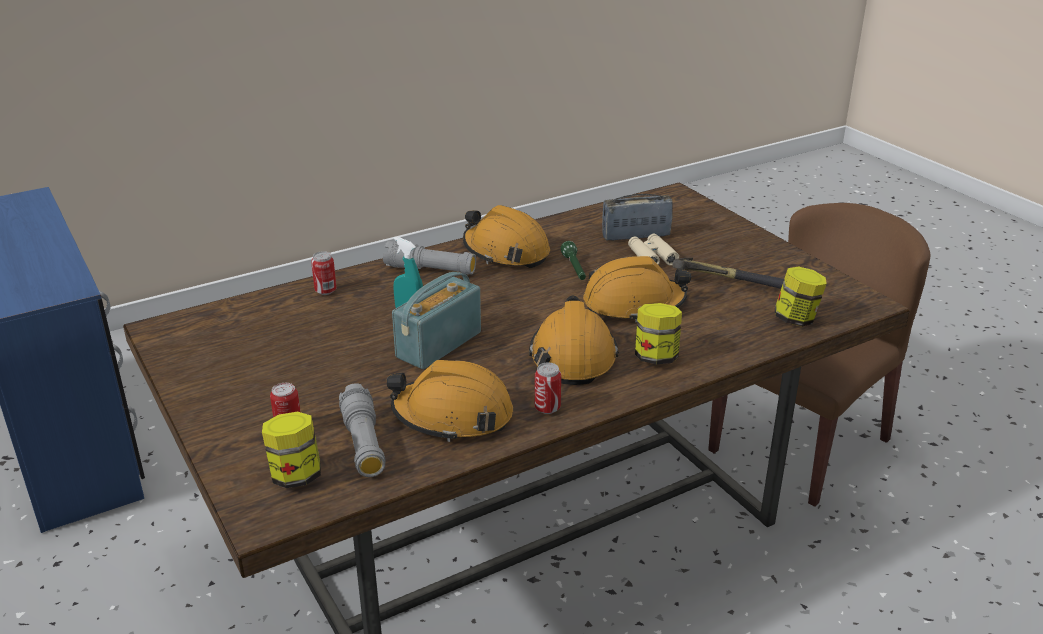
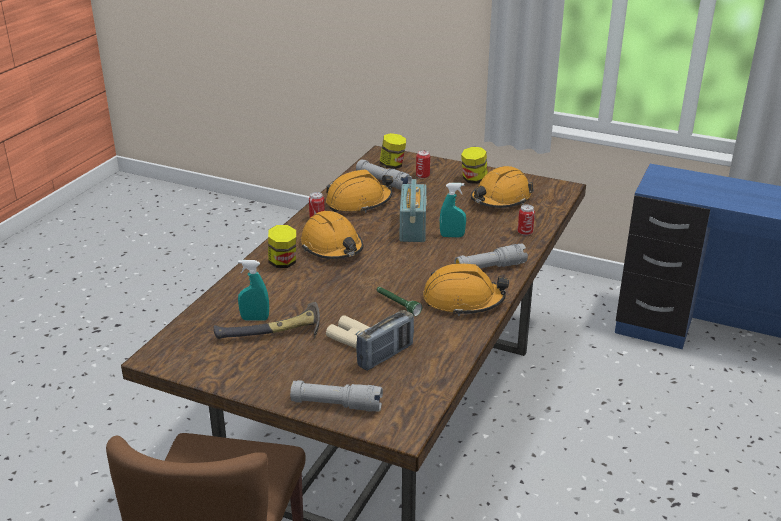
camera: 145 degrees right, 0 degrees up
orange hard hat [583,256,691,323] -> orange hard hat moved to [470,166,534,208]
jar [775,266,827,327] -> jar moved to [461,147,488,184]
none -> turquoise spray bottle [238,260,269,321]
none -> grey flashlight [290,380,383,412]

